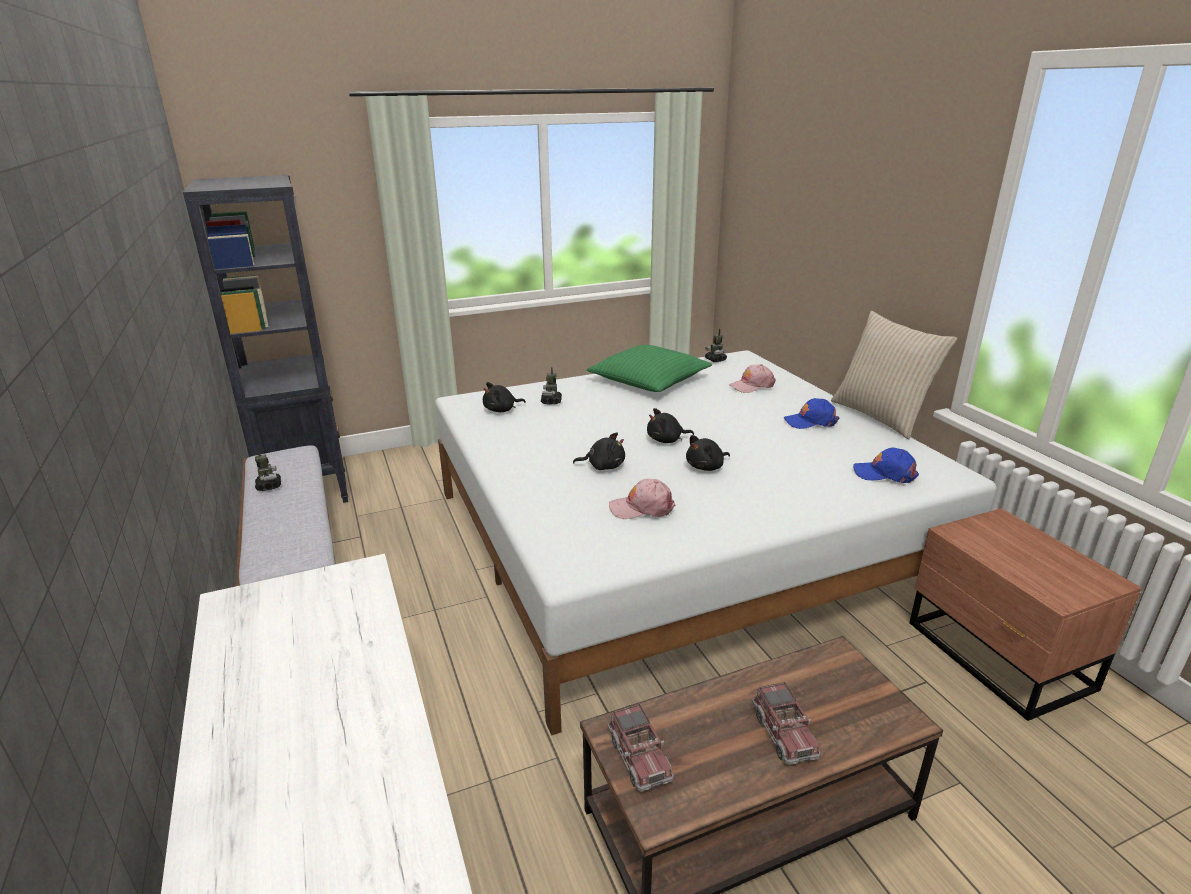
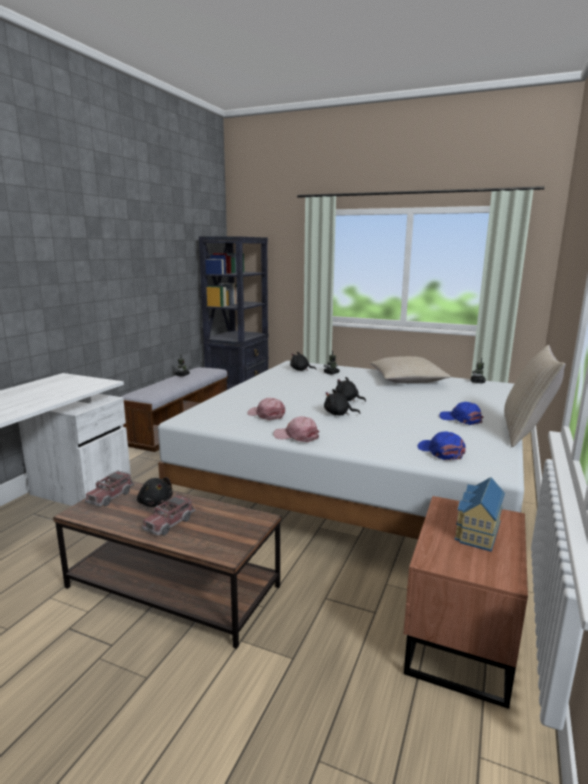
camera: 45 degrees right, 10 degrees down
black plush toy [573,432,625,470] -> black plush toy moved to [137,477,173,507]
green pillow [586,345,712,392] -> beige pillow [370,356,451,383]
pink cap [729,364,776,393] -> pink cap moved to [273,416,320,442]
none -> toy house [455,477,505,552]

